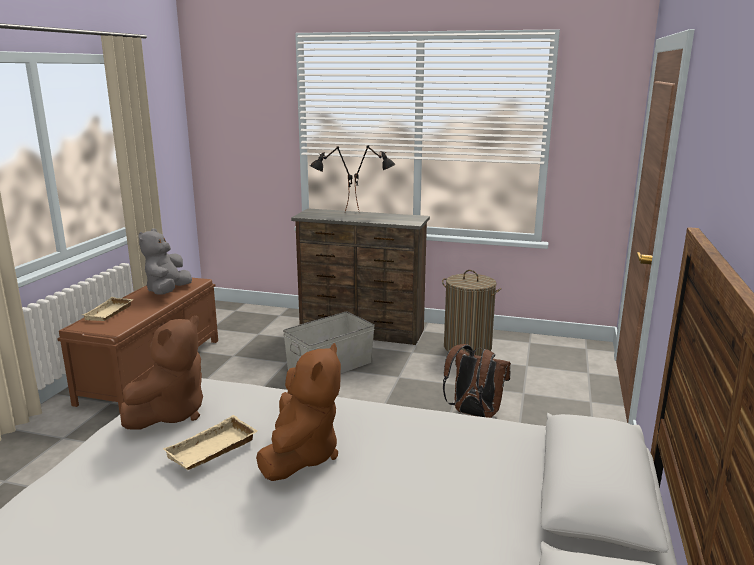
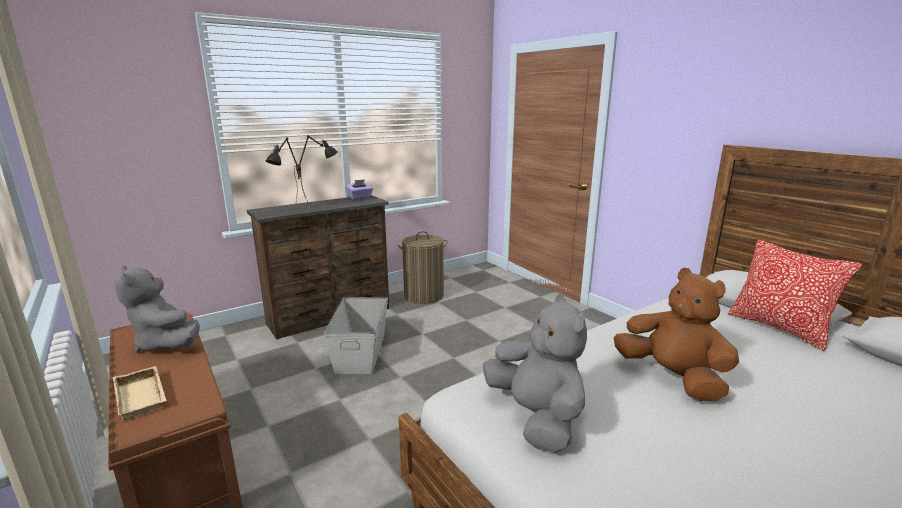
camera: 50 degrees left, 0 degrees up
brown plush toy [120,316,203,430] -> grey plush toy [483,294,587,452]
beige tray [163,415,257,470] -> none
brown backpack [443,344,511,418] -> none
none -> purple tissue box [345,179,373,200]
none -> pillow [728,240,862,351]

